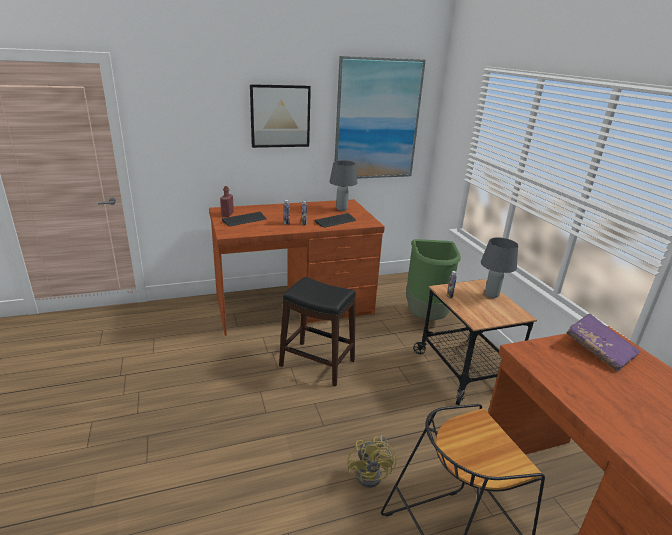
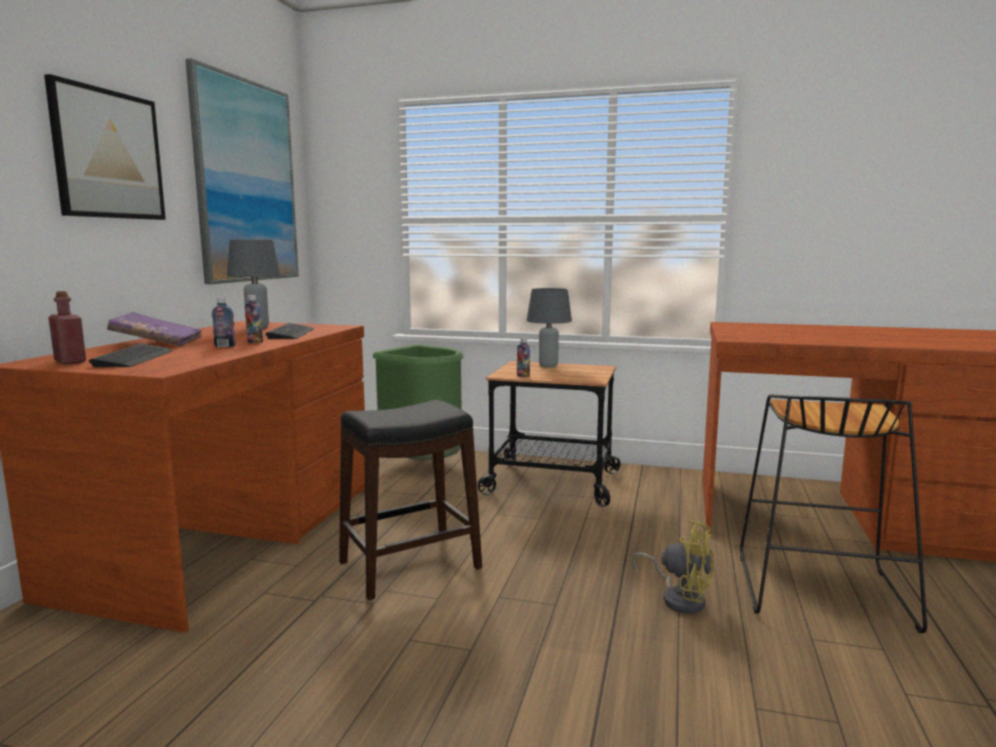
camera: 55 degrees left, 15 degrees down
purple book [566,313,641,372] -> purple book moved to [107,312,202,347]

